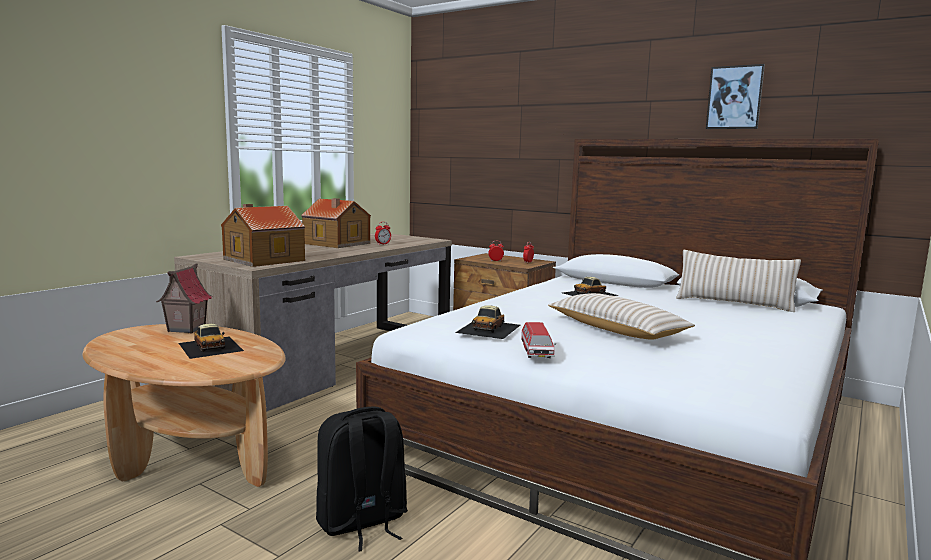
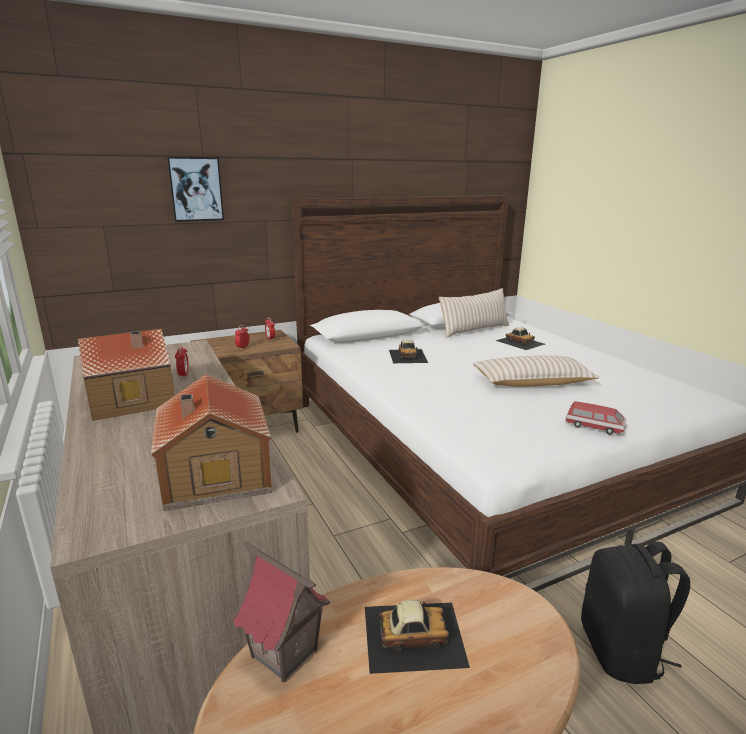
camera: 60 degrees left, 10 degrees up
toy car [455,305,520,339] -> toy car moved to [495,327,545,350]
picture [706,64,765,129] -> picture moved to [167,157,224,222]

